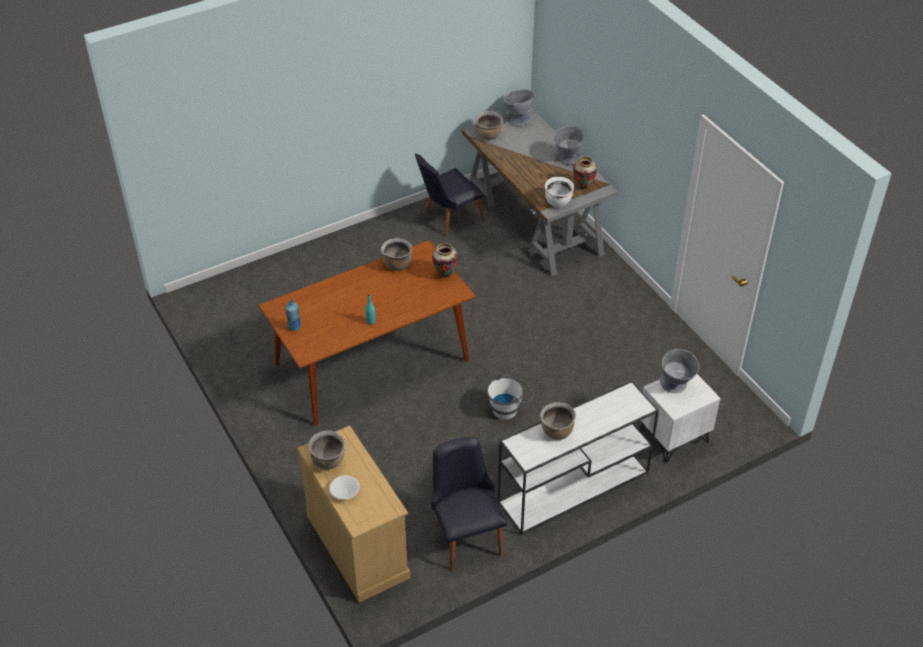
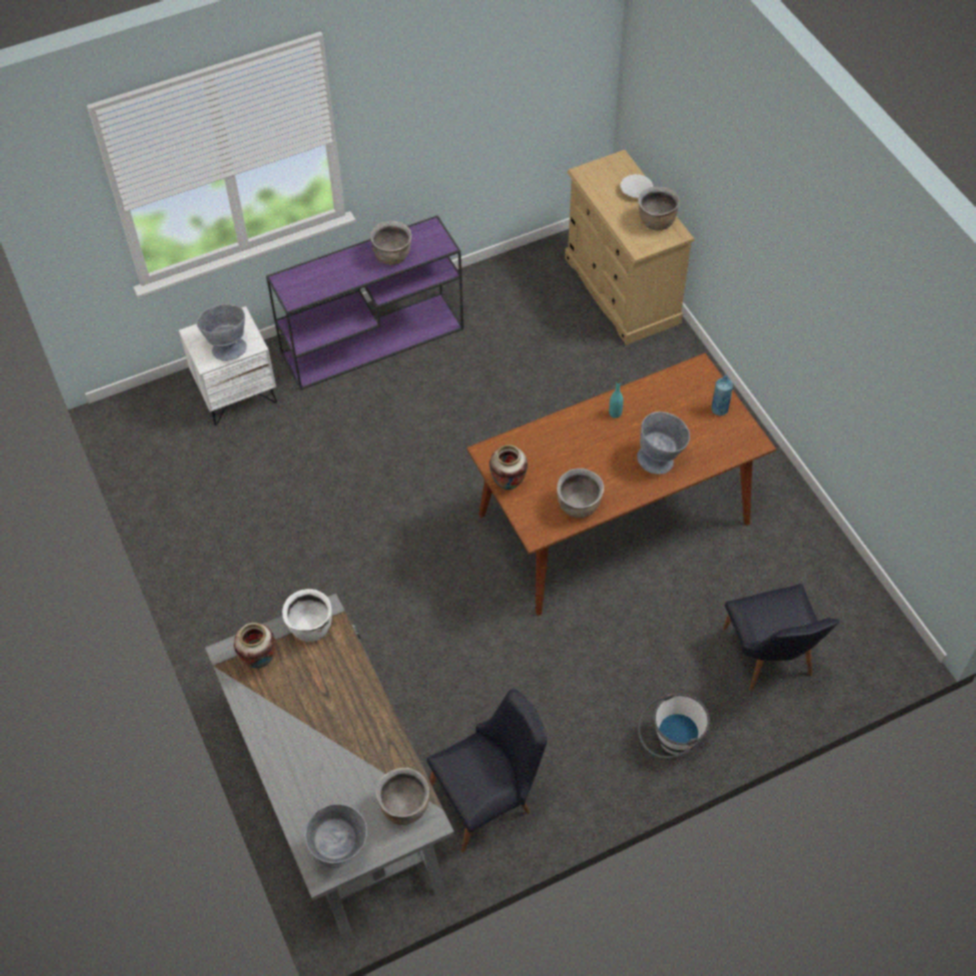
camera: 175 degrees left, 10 degrees up
black chair [431,437,507,571] -> black chair moved to [723,584,839,691]
white bucket [486,374,534,420] -> white bucket moved to [638,694,710,759]
white console table [497,381,659,535] -> purple console table [266,215,464,390]
grey bowl [553,126,584,165] -> grey bowl moved to [637,412,690,474]

